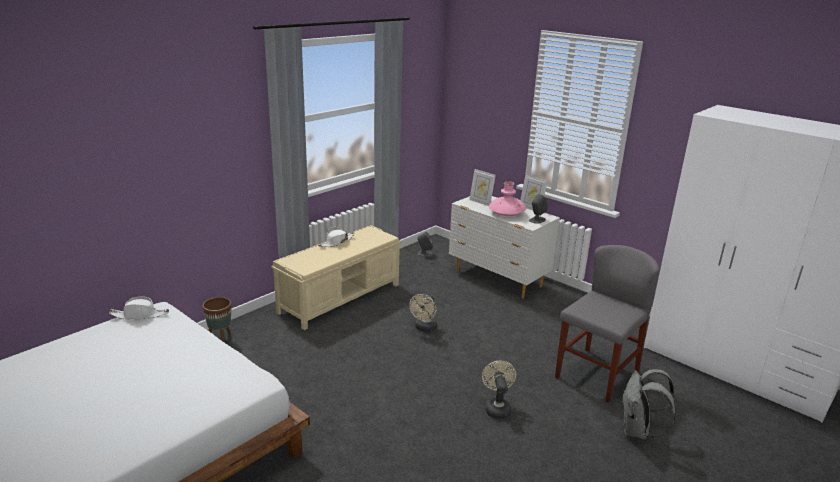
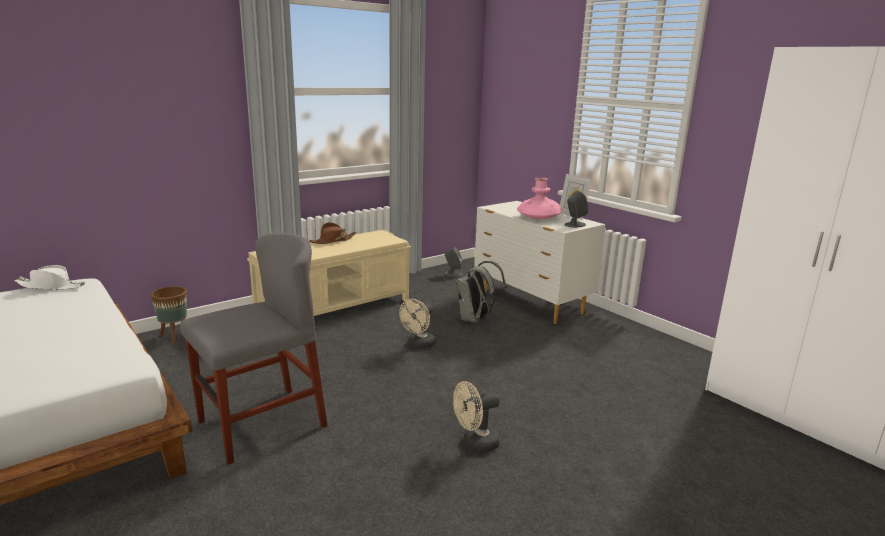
camera: 10 degrees right, 5 degrees down
white hat [318,226,355,247] -> brown hat [309,222,357,244]
picture frame [469,169,496,206] -> none
beige fan [482,361,516,419] -> beige fan turned 120 degrees counterclockwise [453,381,500,453]
grey chair [555,245,660,403] -> grey chair moved to [180,233,328,465]
grey backpack [621,369,676,440] -> grey backpack moved to [456,261,506,323]

